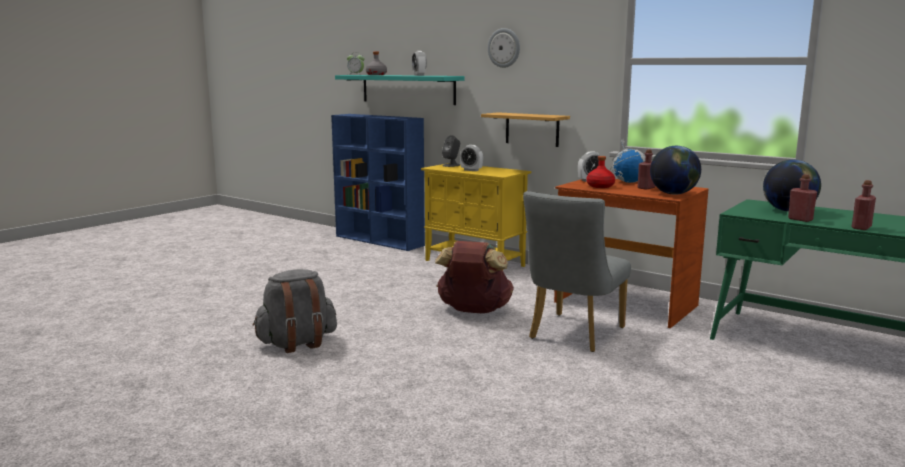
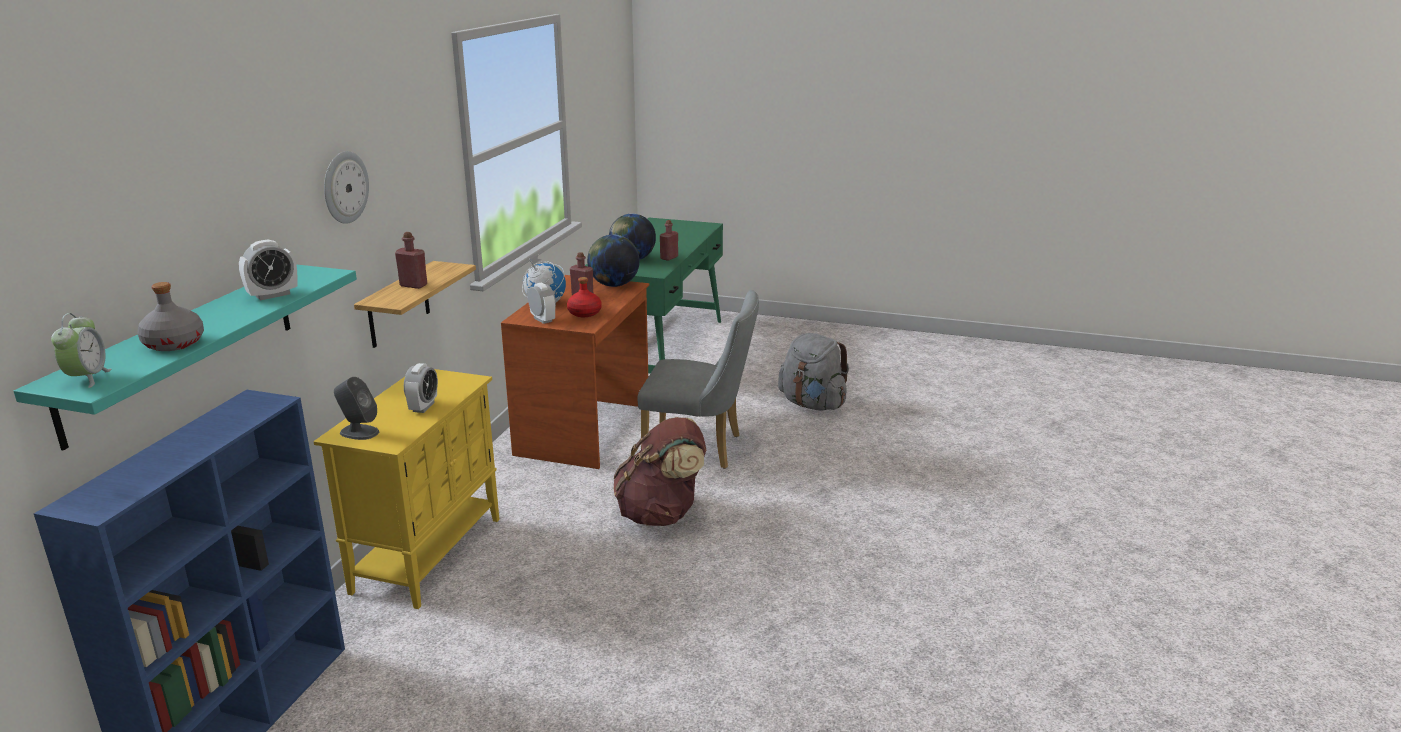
camera: 110 degrees left, 10 degrees up
grey backpack [252,269,337,353] -> grey backpack moved to [778,333,849,410]
red bottle [852,180,876,230] -> red bottle moved to [395,232,427,289]

